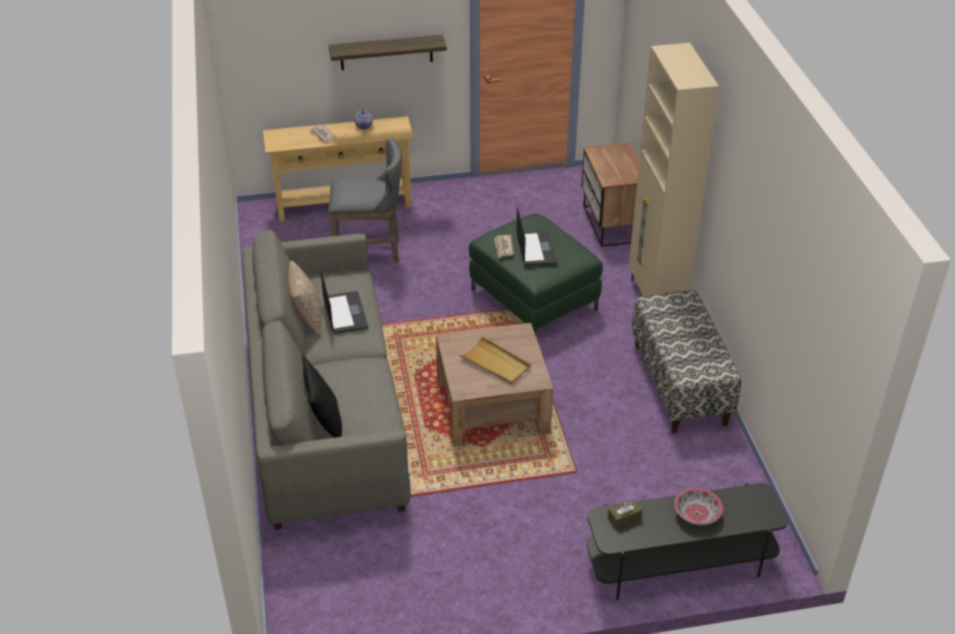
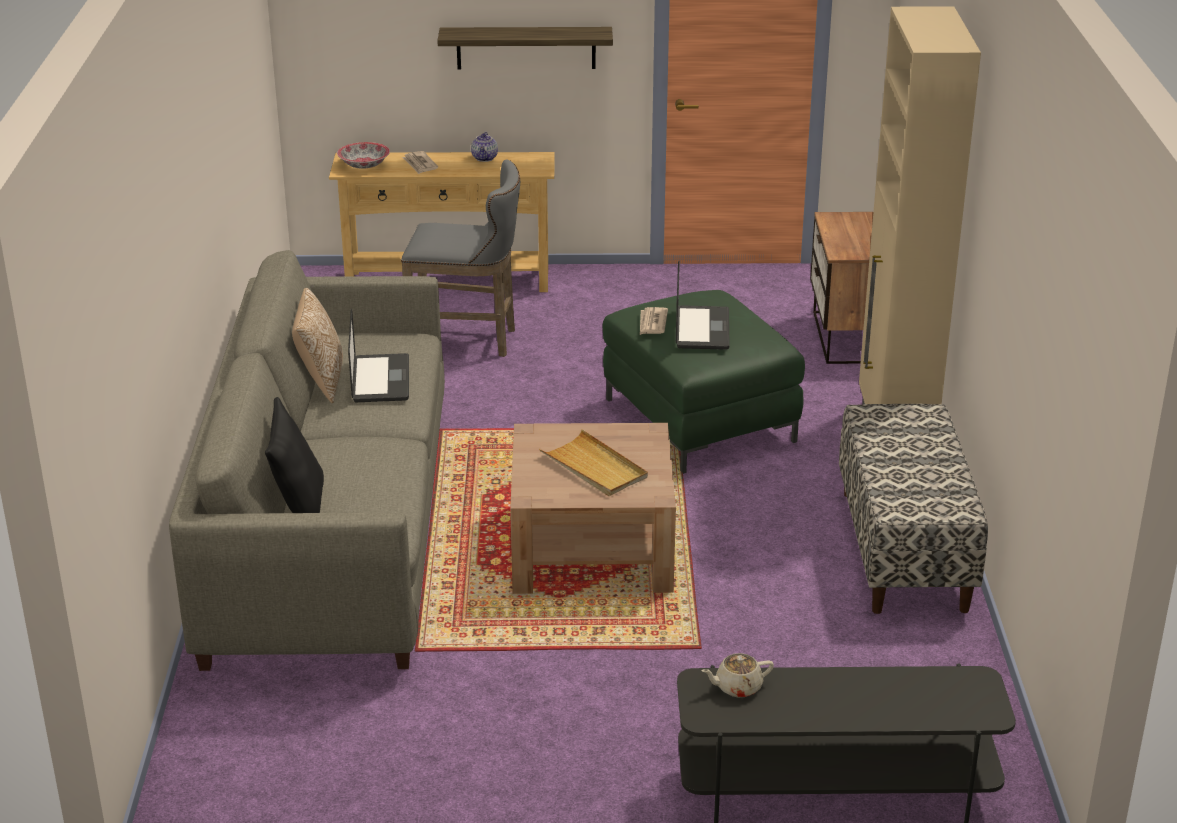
camera: 10 degrees right, 10 degrees down
brown tissue box [608,499,642,528] -> beige teapot [702,653,774,697]
bowl [675,488,723,525] -> bowl moved to [337,142,390,169]

